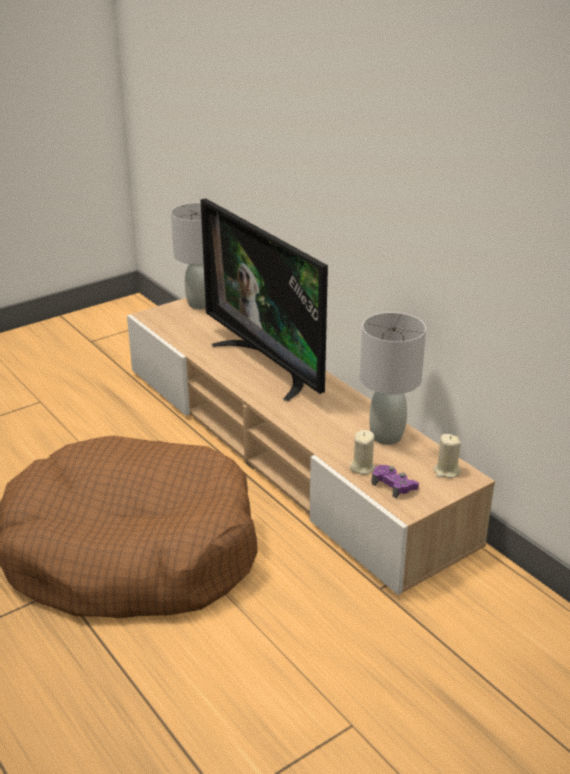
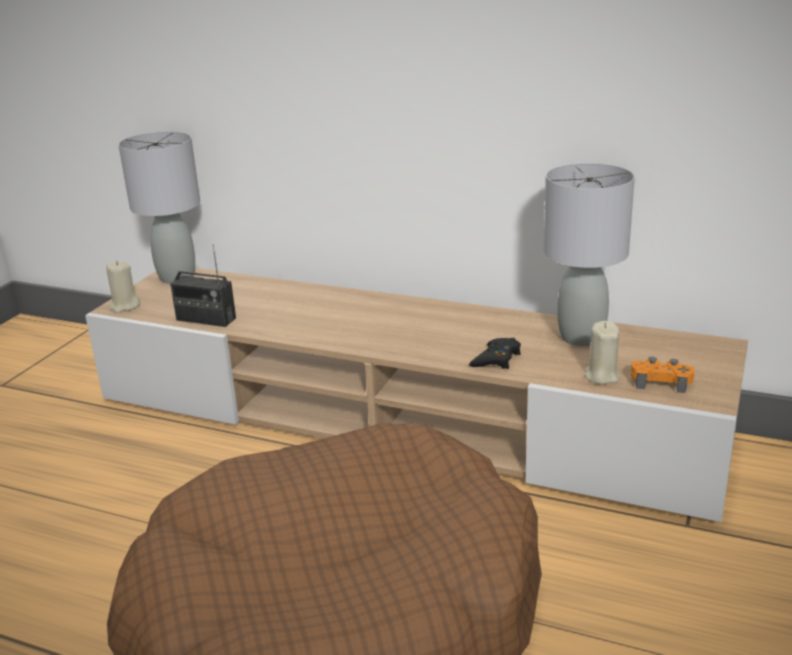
camera: 30 degrees left, 5 degrees down
television [201,198,328,401] -> none
purple game controller [371,465,419,499] -> orange game controller [631,357,694,393]
beige candle [433,434,461,478] -> beige candle moved to [106,261,141,313]
none -> radio [170,244,236,327]
none -> black game controller [469,338,521,369]

